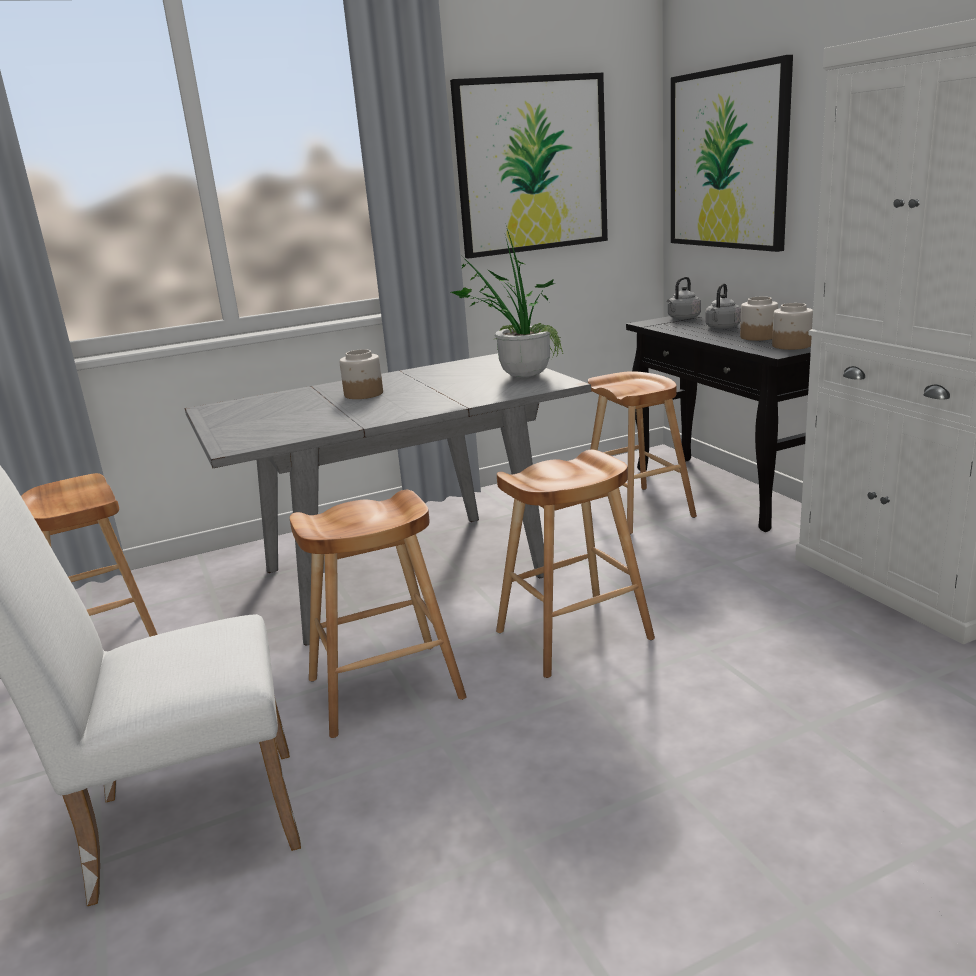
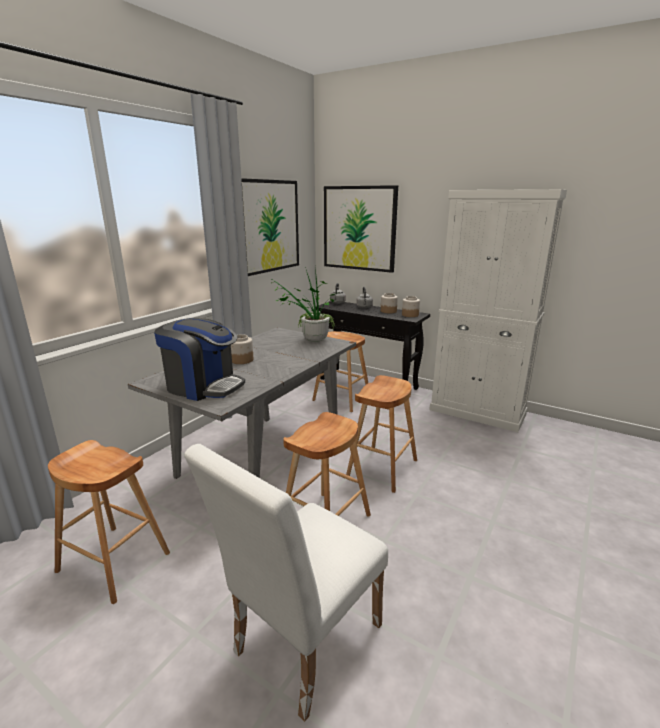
camera: 35 degrees left, 0 degrees up
none -> coffee machine [154,318,245,401]

